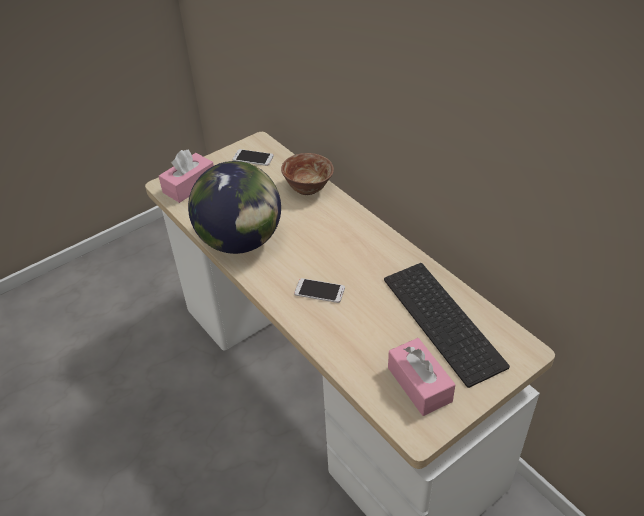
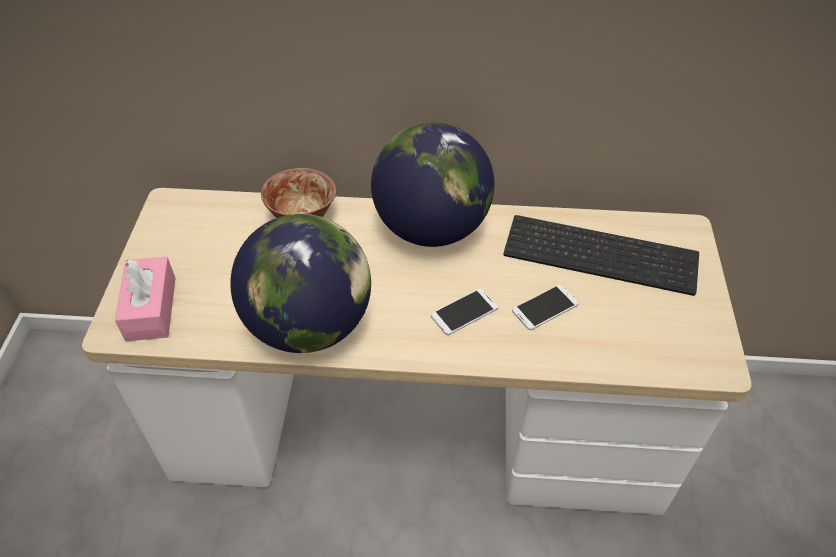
camera: 50 degrees left, 5 degrees up
phone [233,149,274,166] -> phone moved to [512,284,579,330]
pink tissue box [388,338,456,416] -> none
none -> globe [371,122,495,247]

